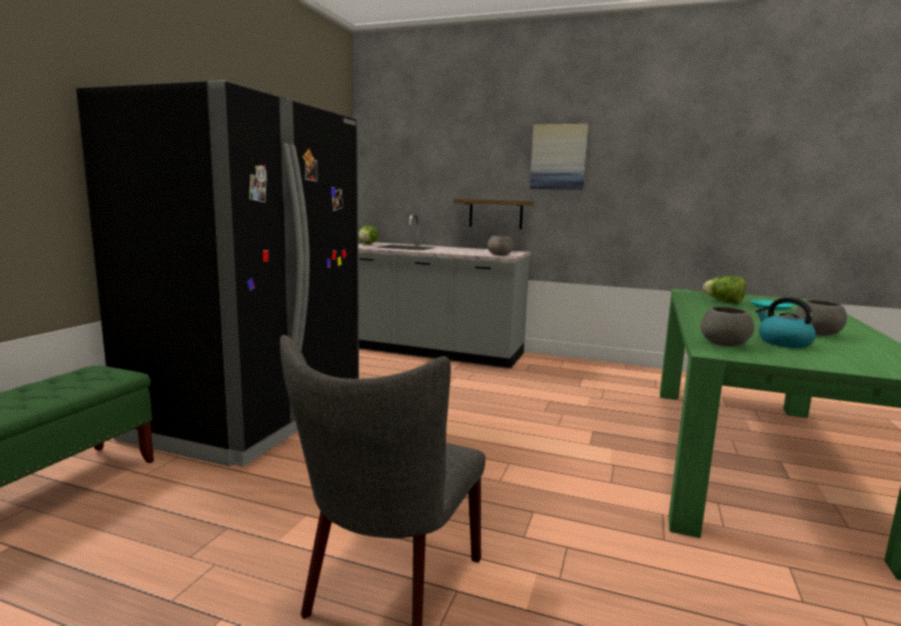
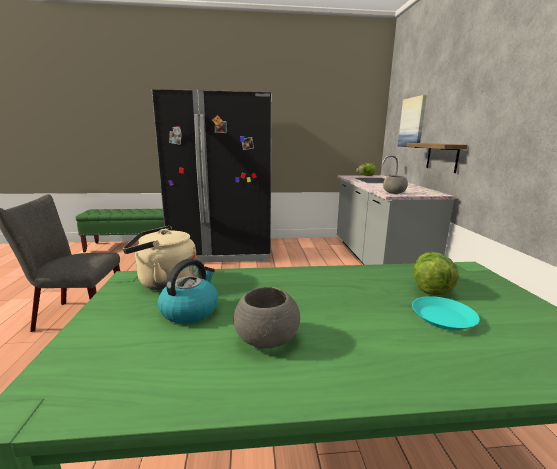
camera: 65 degrees right, 5 degrees up
picture [530,124,588,190] -> picture moved to [398,95,427,148]
grey bowl [700,306,754,346] -> beige kettle [123,226,197,290]

